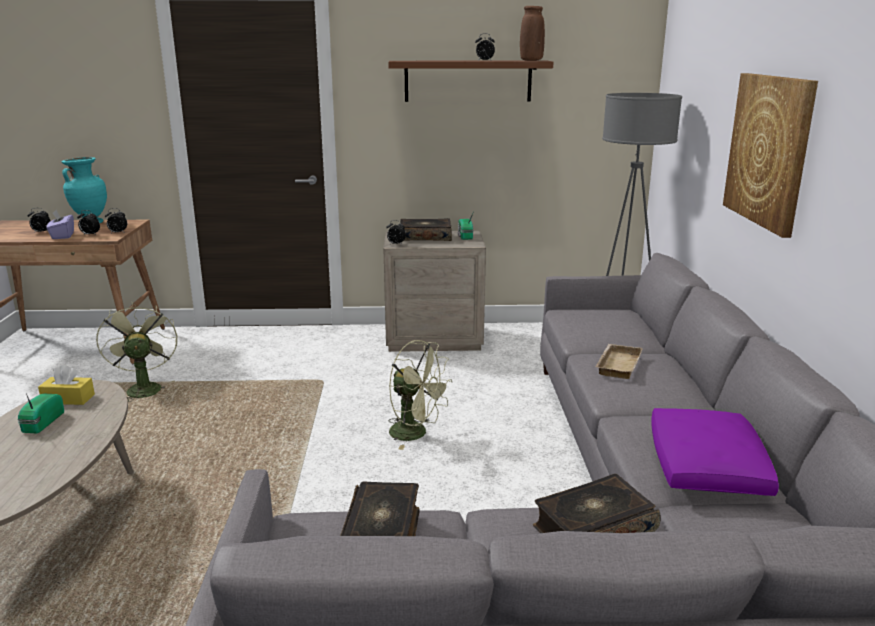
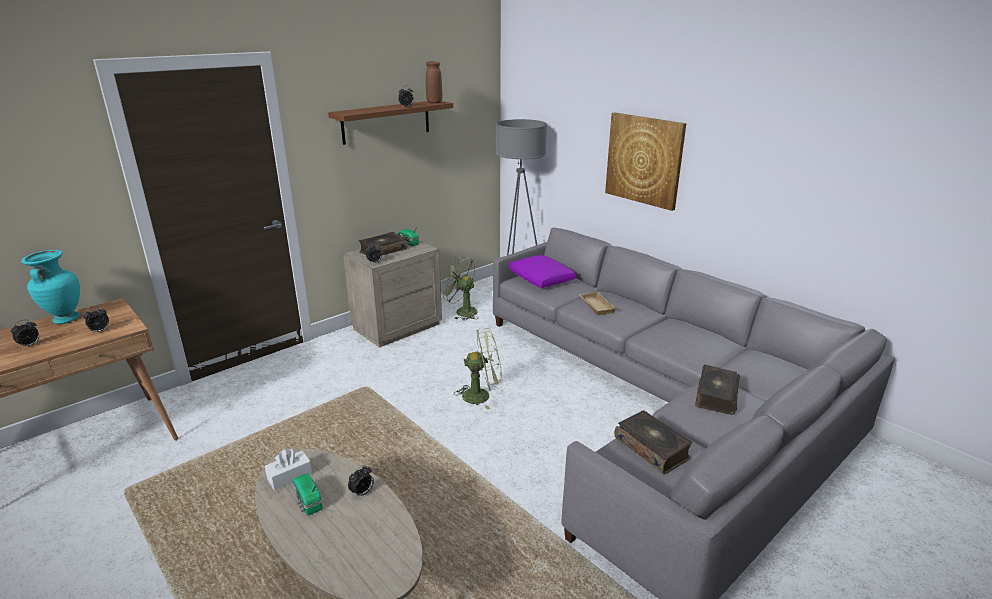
camera: 40 degrees left, 5 degrees up
yellow tissue box [38,365,95,405] -> white tissue box [265,449,312,490]
purple tissue box [46,210,74,239] -> none
green fan [96,303,177,402] -> green fan moved to [441,256,478,321]
alarm clock [105,208,127,233] -> alarm clock moved to [348,465,374,498]
purple pillow [651,408,779,496] -> purple pillow moved to [509,255,576,288]

